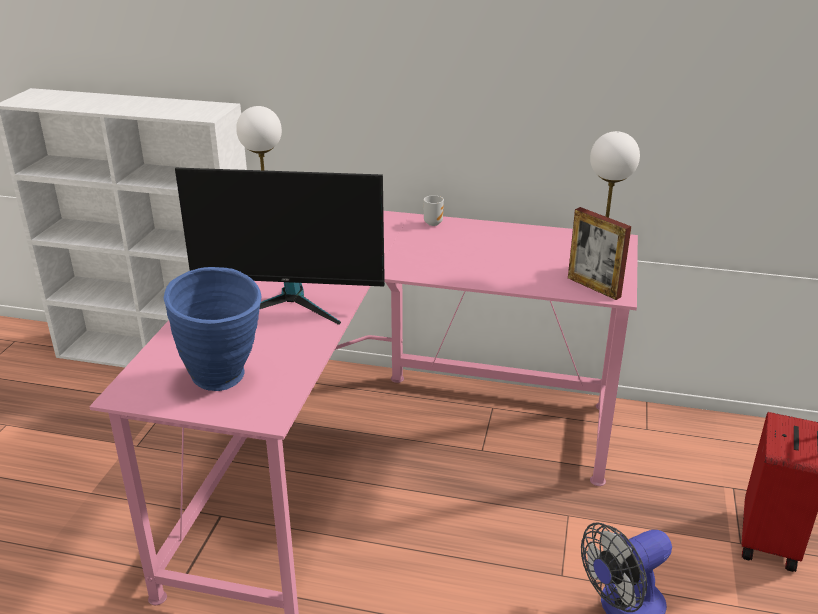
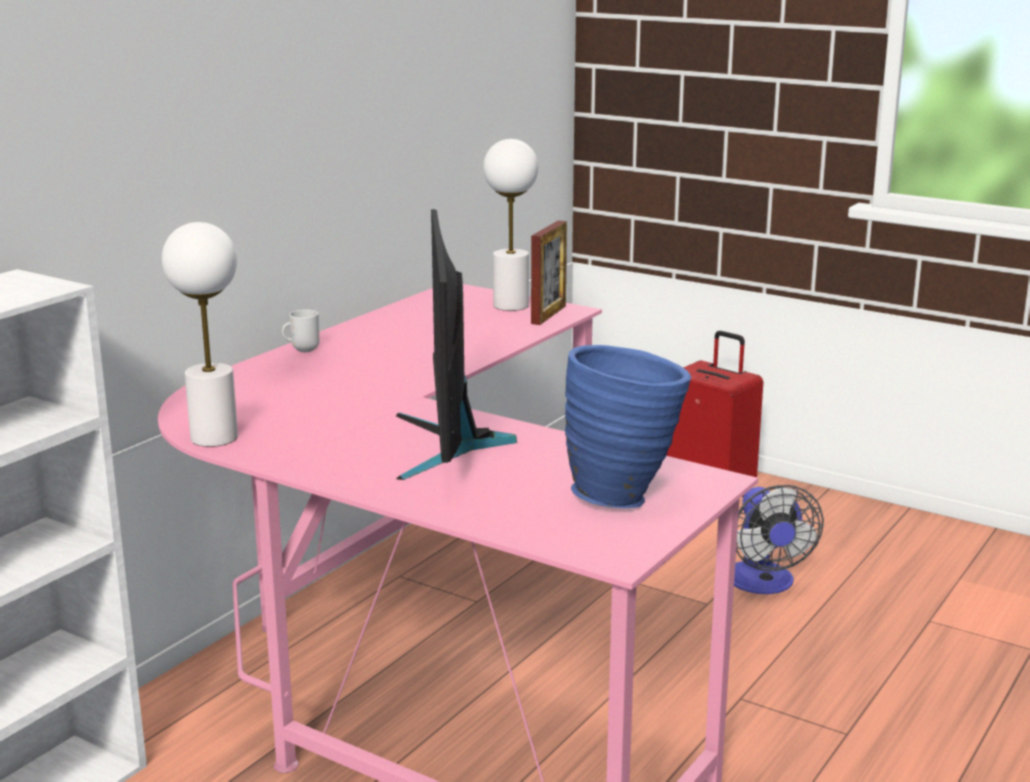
camera: 70 degrees left, 10 degrees down
monitor [175,168,385,325] -> monitor turned 150 degrees clockwise [396,209,517,480]
picture frame [568,207,631,300] -> picture frame turned 45 degrees counterclockwise [531,220,567,325]

